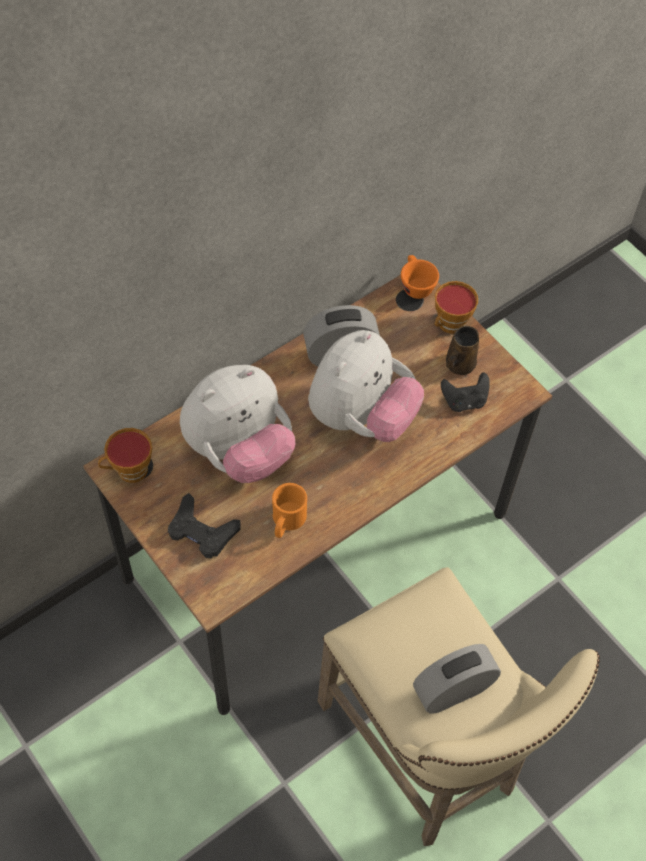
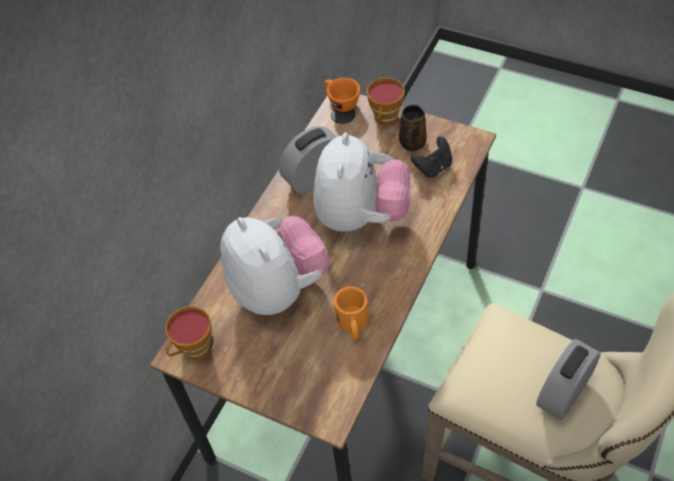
camera: 20 degrees left, 5 degrees down
black game controller [168,493,240,558] -> none
plush toy [180,365,295,483] -> plush toy turned 60 degrees counterclockwise [220,216,330,315]

